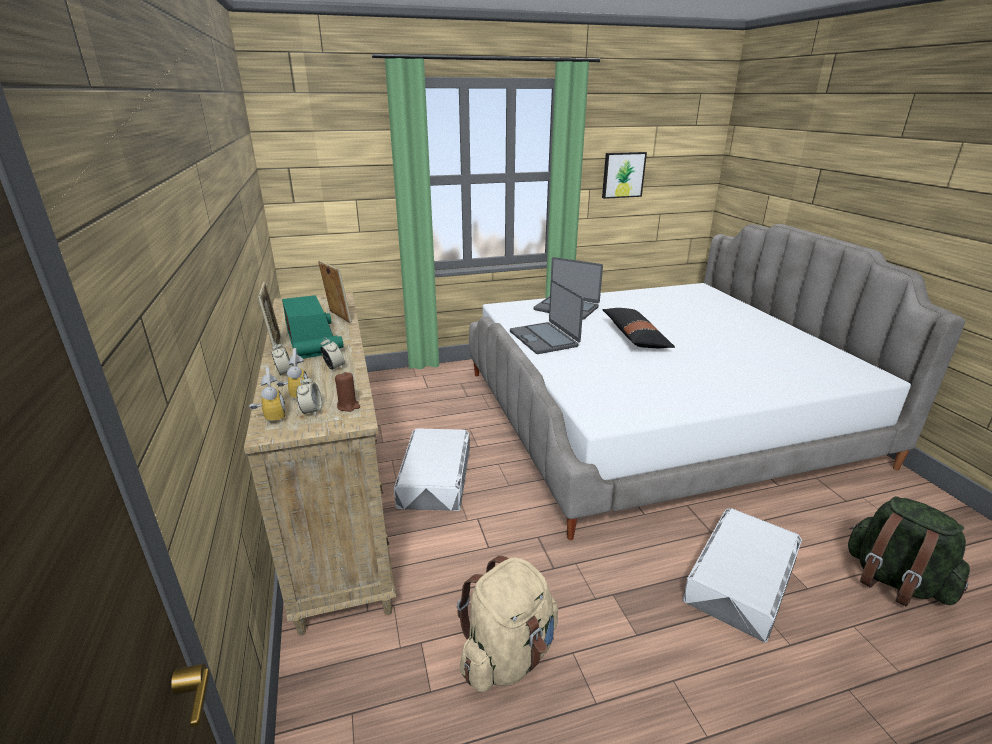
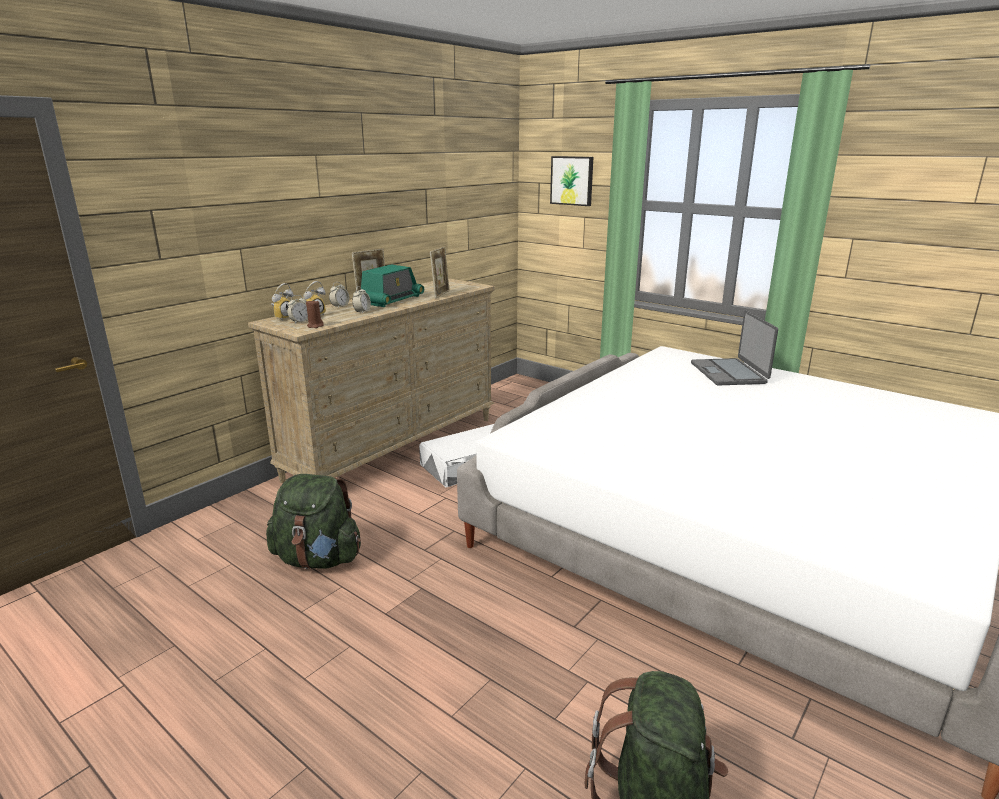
camera: 55 degrees right, 5 degrees down
beige backpack [457,556,558,692] -> green backpack [266,474,361,569]
laptop [510,279,584,354] -> none
picture [602,152,647,199] -> picture moved to [550,156,593,206]
black pillow [602,308,675,348] -> none
white storage box [683,508,802,643] -> none

